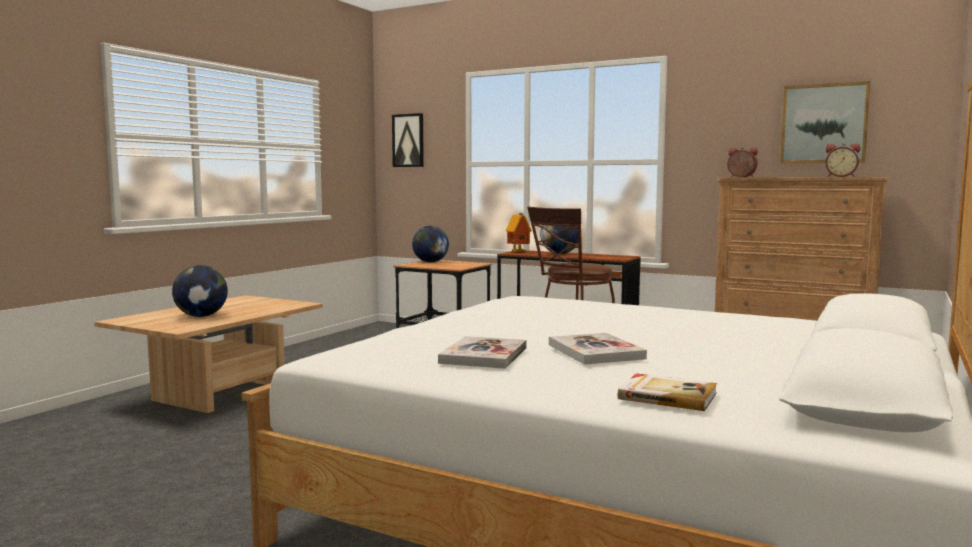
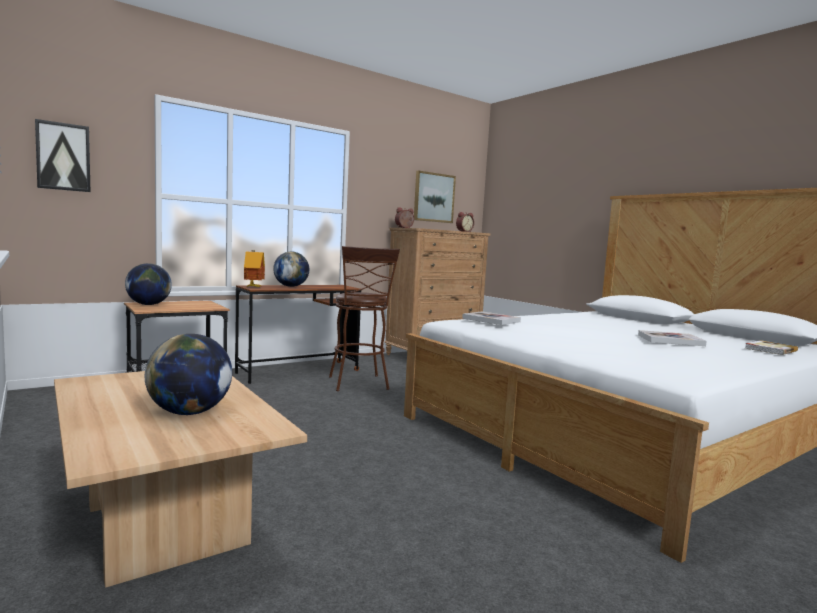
camera: 65 degrees left, 0 degrees up
book [438,336,527,369] -> book moved to [462,311,521,325]

